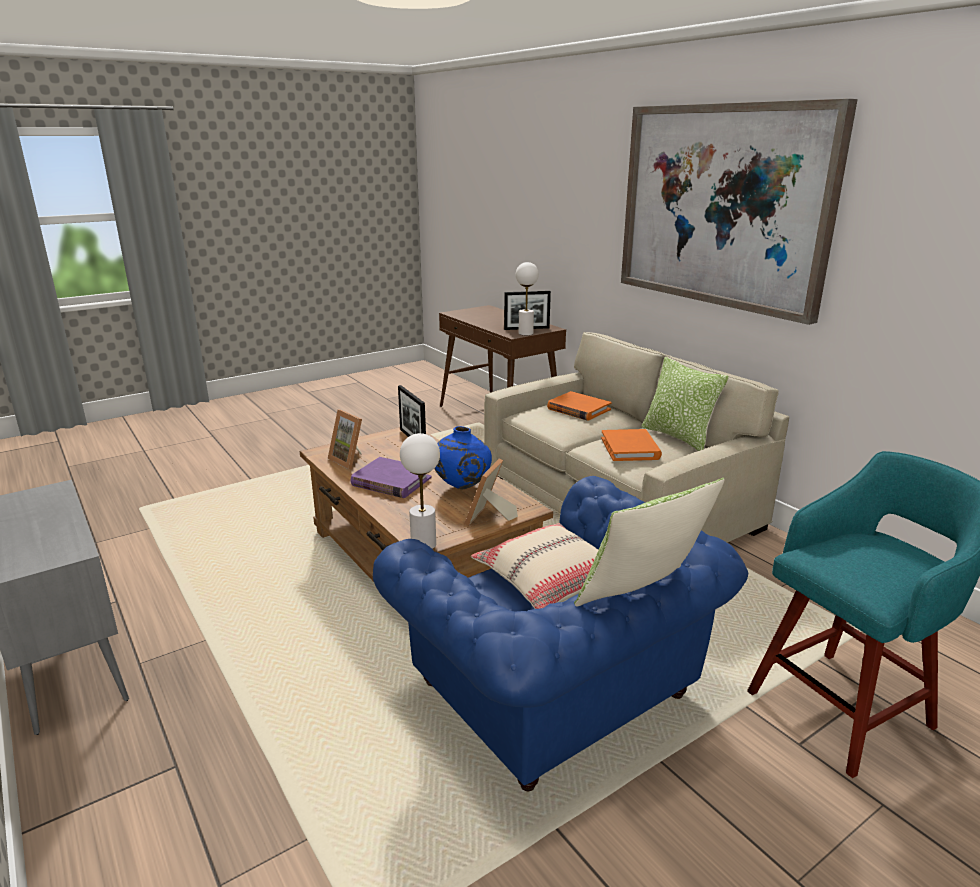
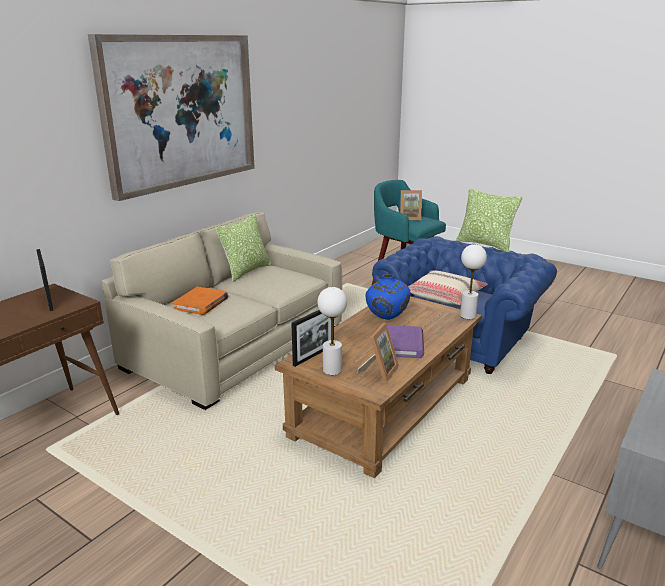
camera: 110 degrees left, 0 degrees up
picture frame [464,459,518,526] -> picture frame moved to [400,190,422,220]
white table lamp [516,262,539,335] -> white table lamp moved to [317,287,347,375]
orange book [601,429,662,461] -> none

